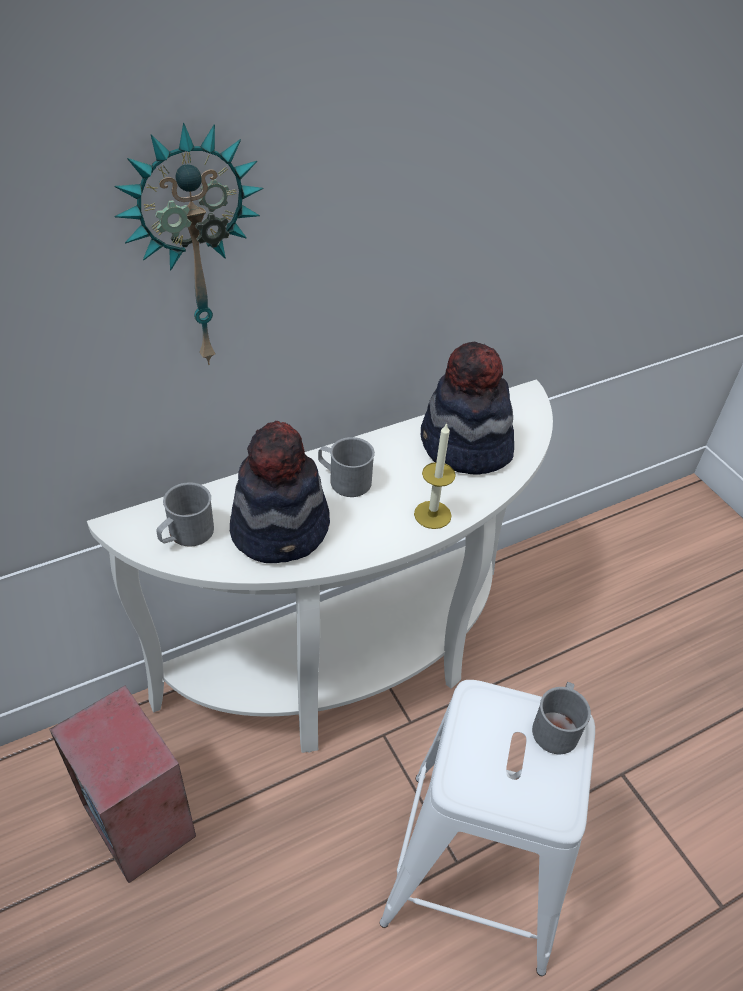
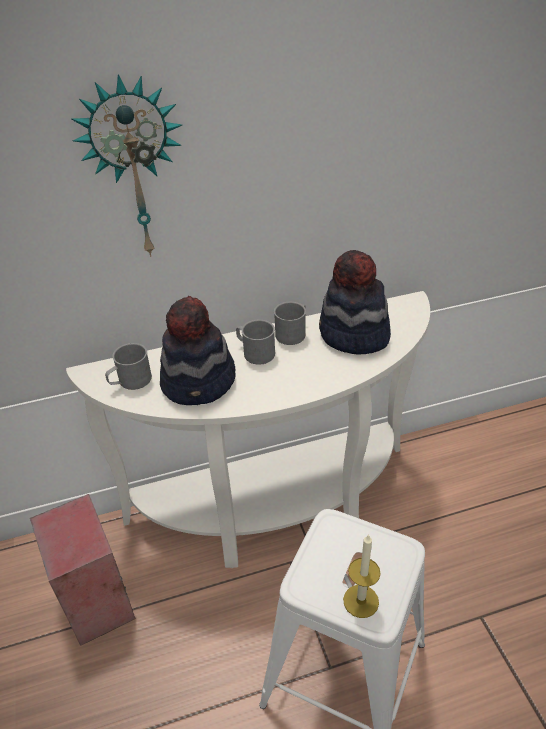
camera: 15 degrees right, 5 degrees down
candle [414,422,456,529] -> candle moved to [343,534,381,618]
grey mug [532,682,591,754] -> grey mug moved to [274,302,306,345]

